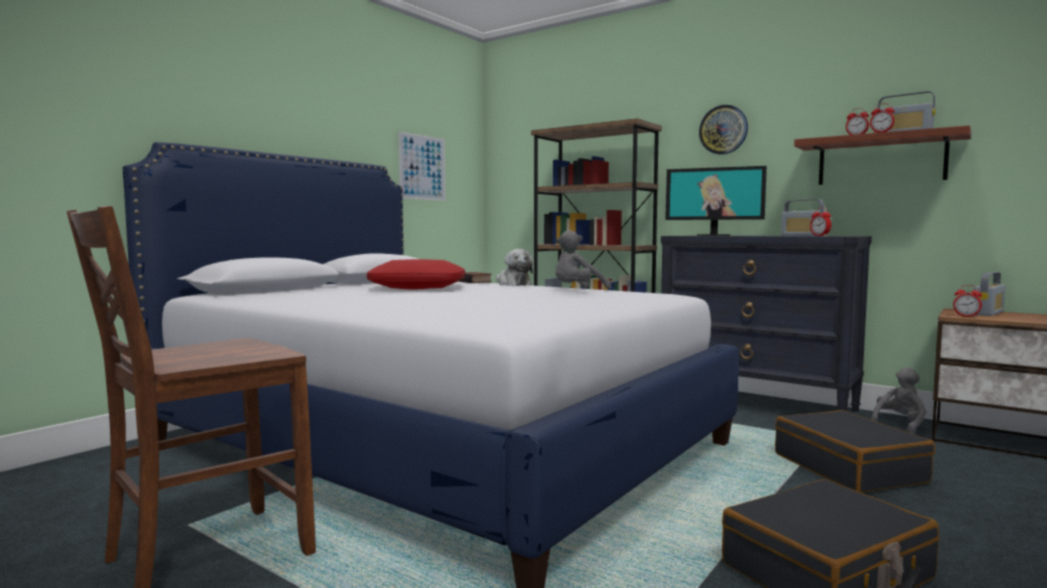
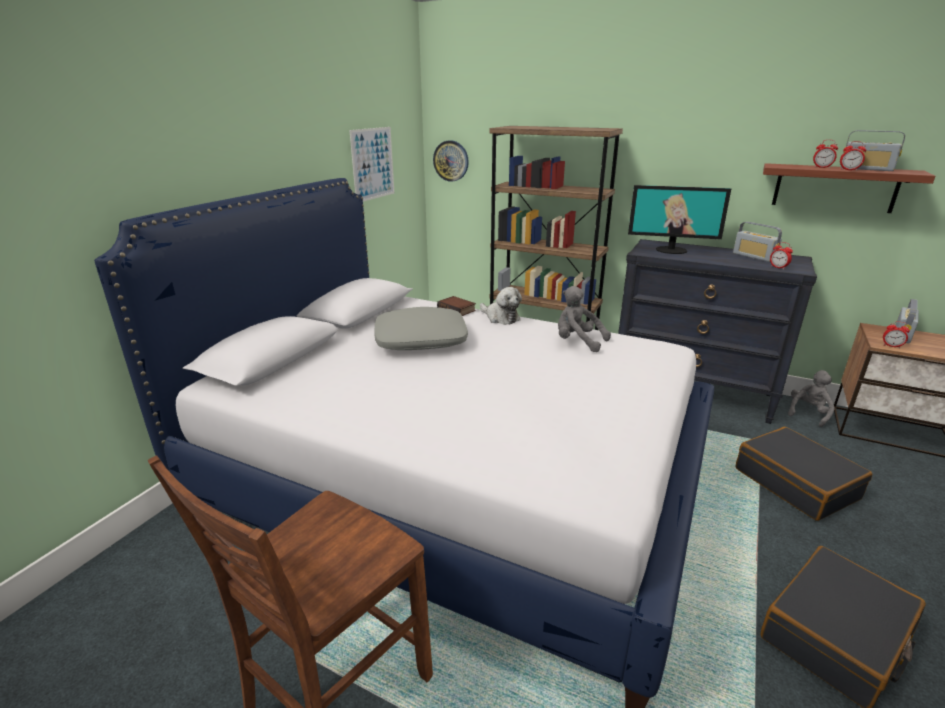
camera: 10 degrees left, 20 degrees up
red pillow [367,259,466,290] -> grey pillow [374,307,468,350]
grey plush toy [555,230,611,289] -> grey plush toy turned 75 degrees clockwise [558,286,611,352]
wall clock [699,105,748,155] -> wall clock moved to [433,140,469,182]

